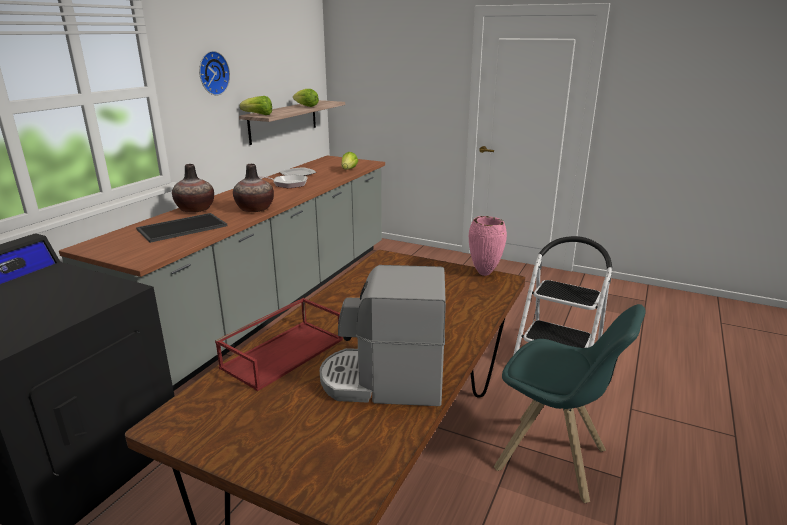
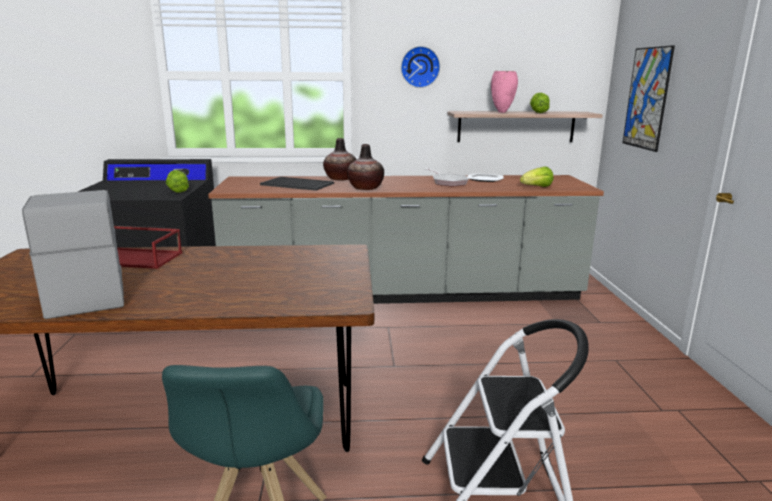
camera: 60 degrees right, 5 degrees down
lettuce [240,96,272,115] -> lettuce moved to [166,170,189,193]
pink vase [469,216,507,276] -> pink vase moved to [491,71,518,113]
none -> picture [623,45,675,152]

